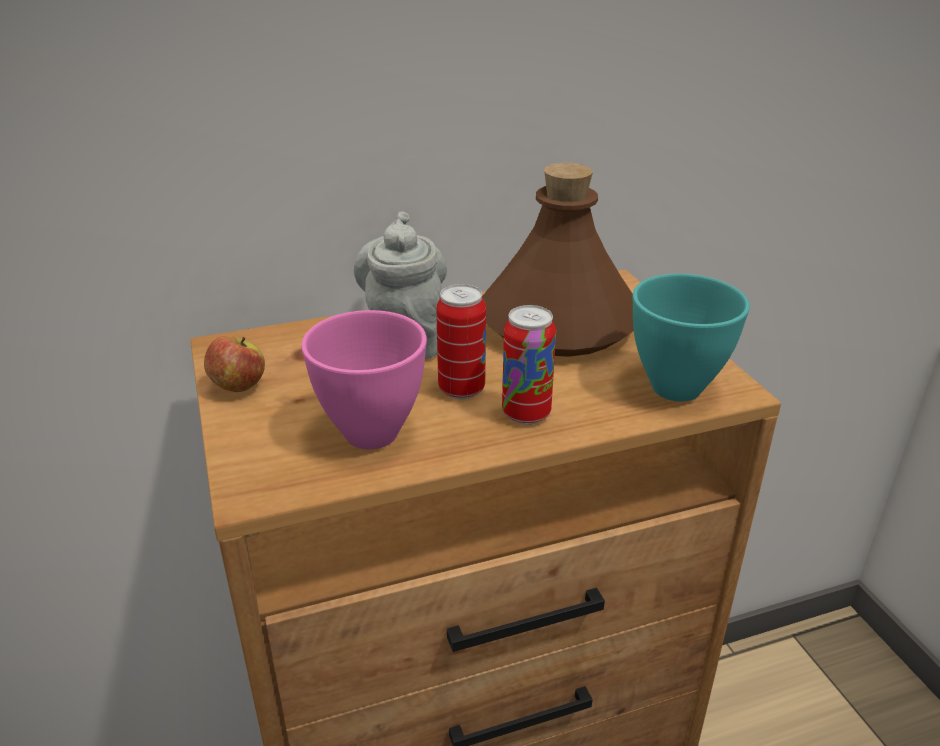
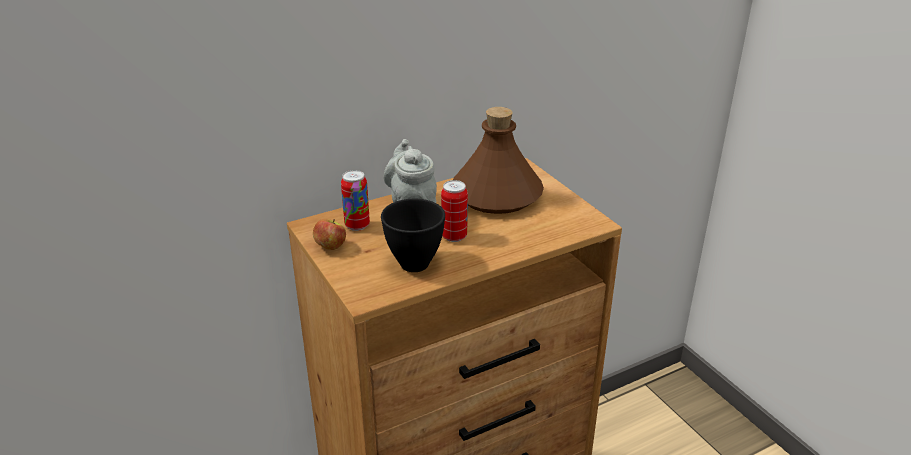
camera: 10 degrees left, 0 degrees up
pink bowl [301,310,427,450] -> black bowl [381,199,445,272]
can [502,305,556,425] -> can moved to [341,170,370,231]
turquoise bowl [632,274,750,401] -> none

